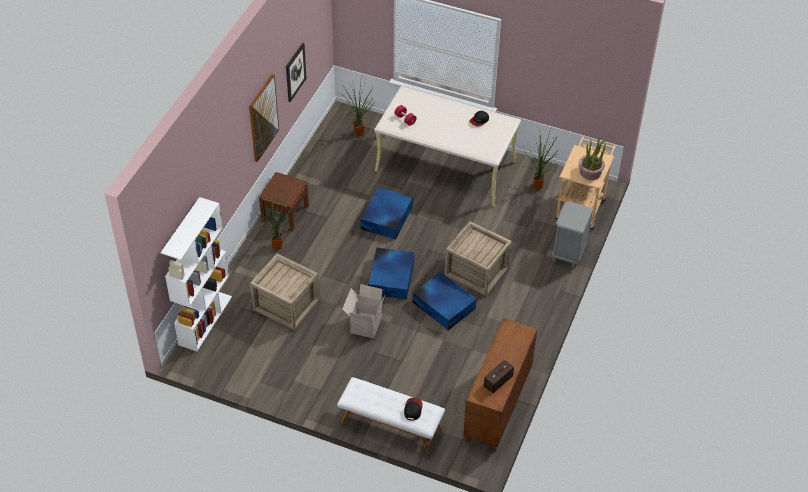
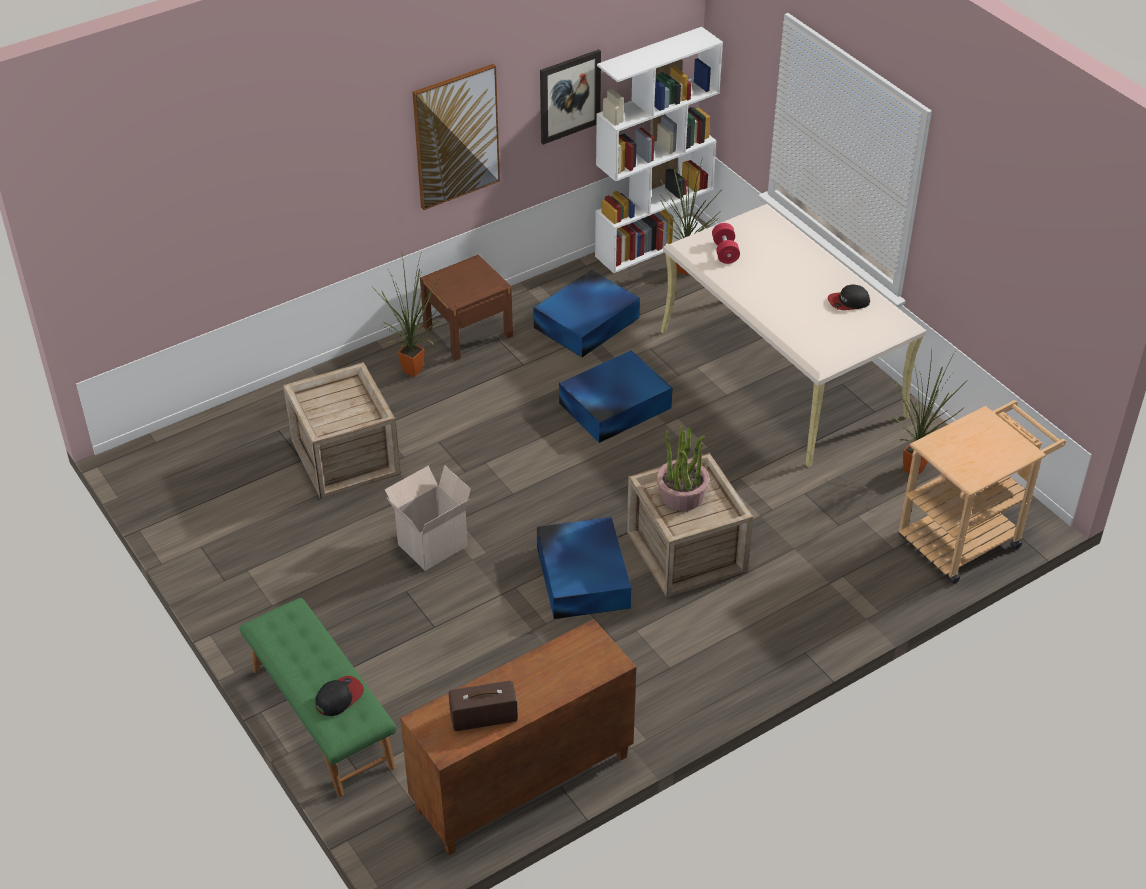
camera: 35 degrees right, 5 degrees down
white bookcase [161,197,232,352] -> white bookcase moved to [595,27,723,273]
white bench [337,377,445,454] -> green bench [239,598,396,797]
blue storage box [368,248,415,299] -> blue storage box moved to [533,270,640,357]
grey nightstand [552,201,594,268] -> none
potted plant [579,138,607,180] -> potted plant moved to [656,425,709,511]

